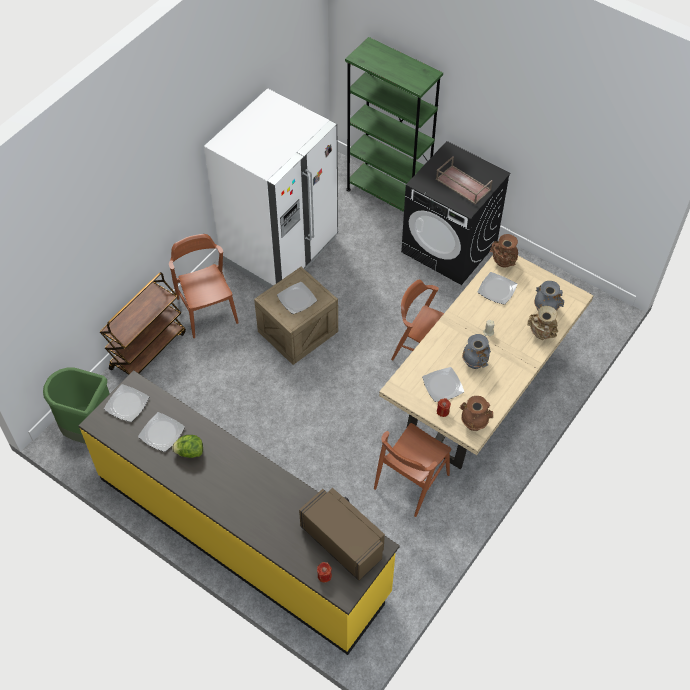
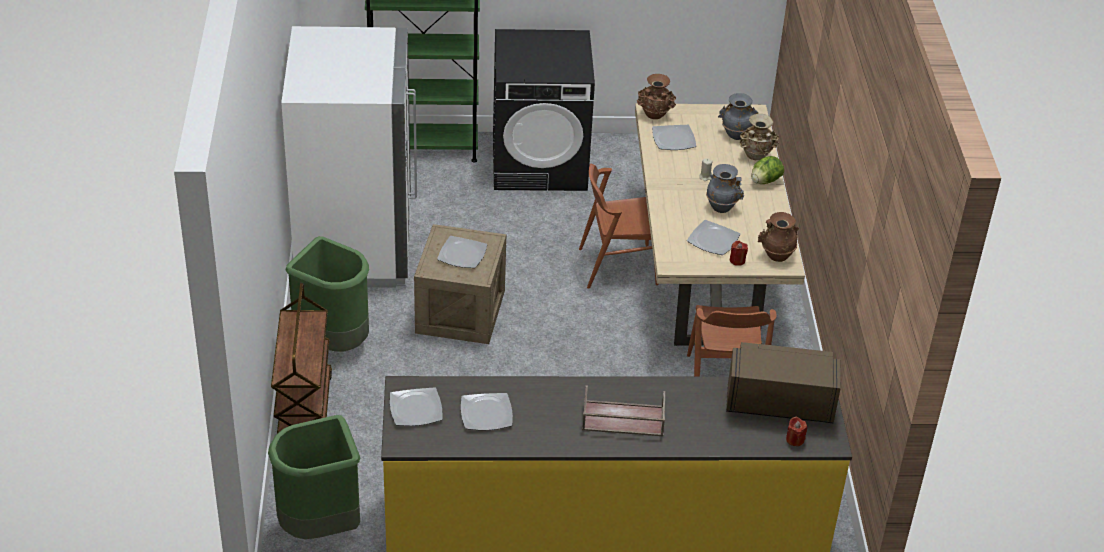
camera: 40 degrees left, 15 degrees down
brown chair [169,234,239,338] -> green trash can [285,236,369,352]
lettuce [172,435,203,458] -> lettuce moved to [752,156,784,184]
brown tray [436,156,492,205] -> brown tray moved to [582,385,665,436]

